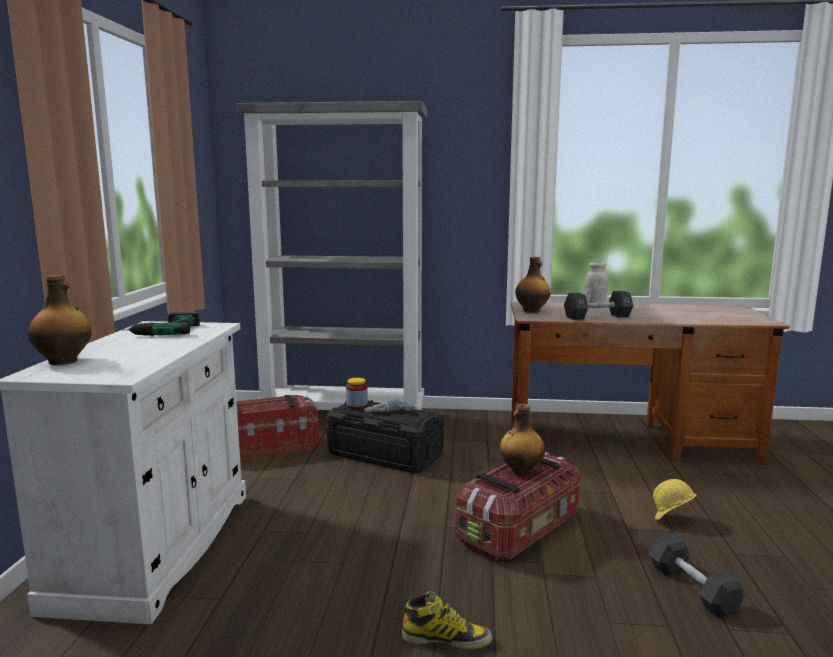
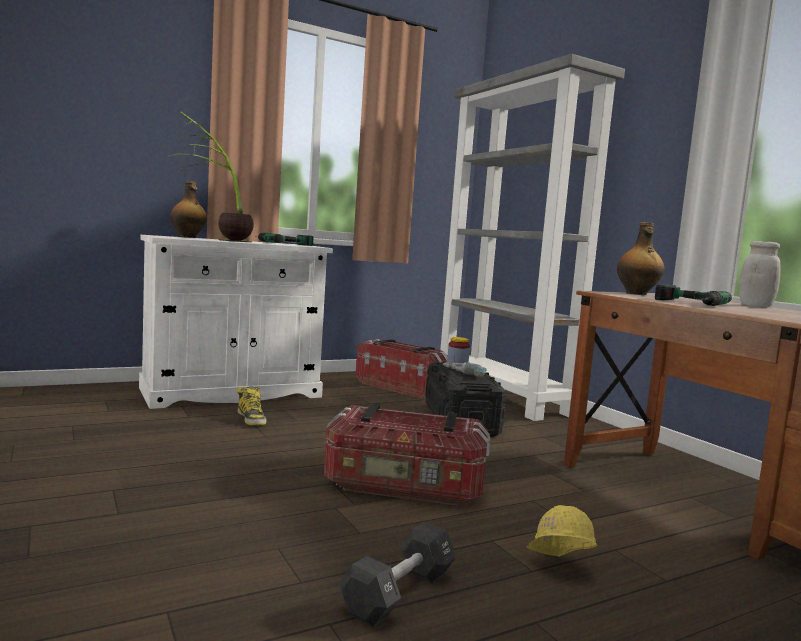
camera: 55 degrees right, 5 degrees down
boot [402,591,492,650] -> boot moved to [237,386,266,425]
bottle [500,404,545,476] -> none
black dumbbell [564,291,633,320] -> power drill [655,285,732,306]
none -> potted plant [170,111,254,242]

